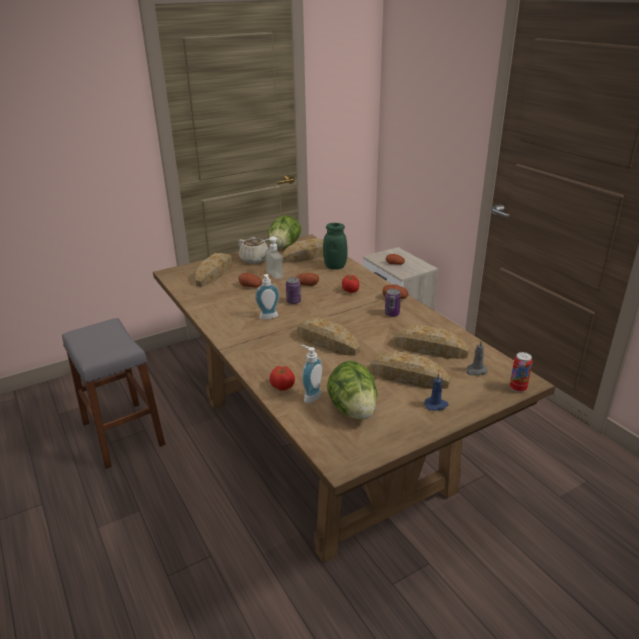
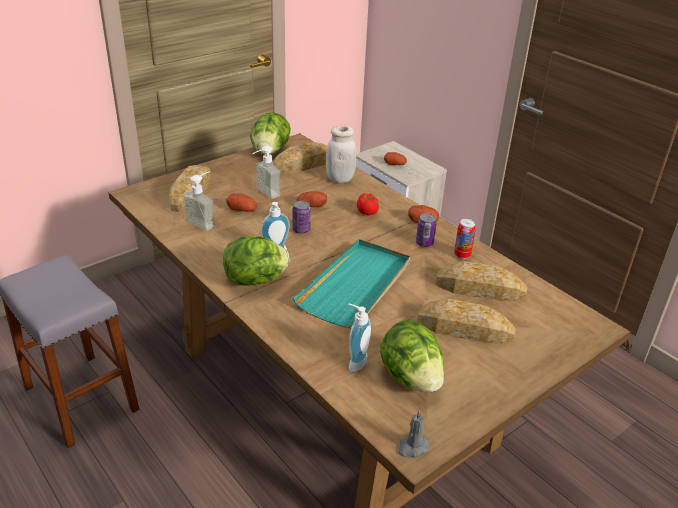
camera: 10 degrees left, 5 degrees up
beige teapot [238,237,270,264] -> none
tomato [269,366,295,391] -> none
bread [297,317,360,356] -> turquoise tray [293,239,410,328]
green jar [323,223,348,270] -> white jar [326,126,356,183]
blue candle [424,373,448,411] -> none
grey candle [466,340,488,376] -> grey candle moved to [398,410,429,458]
can [510,352,533,392] -> can moved to [454,219,476,259]
none -> soap dispenser [183,171,215,231]
none -> lettuce [223,235,290,286]

